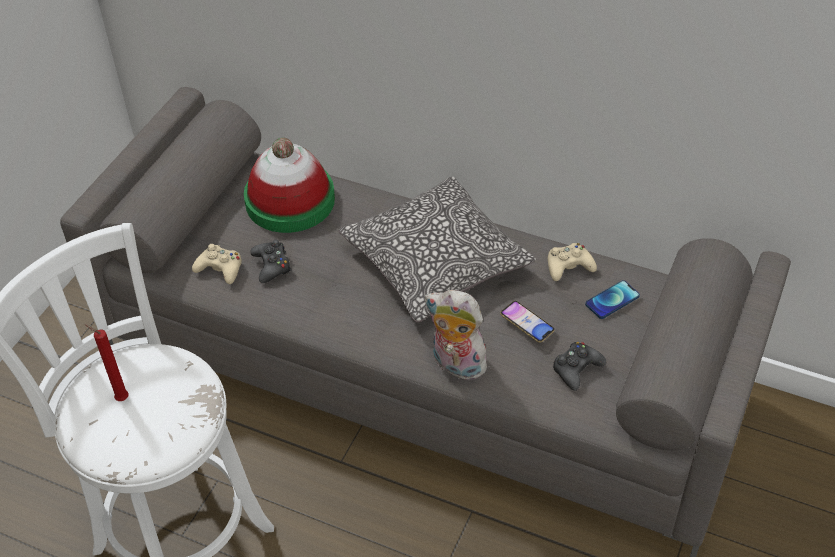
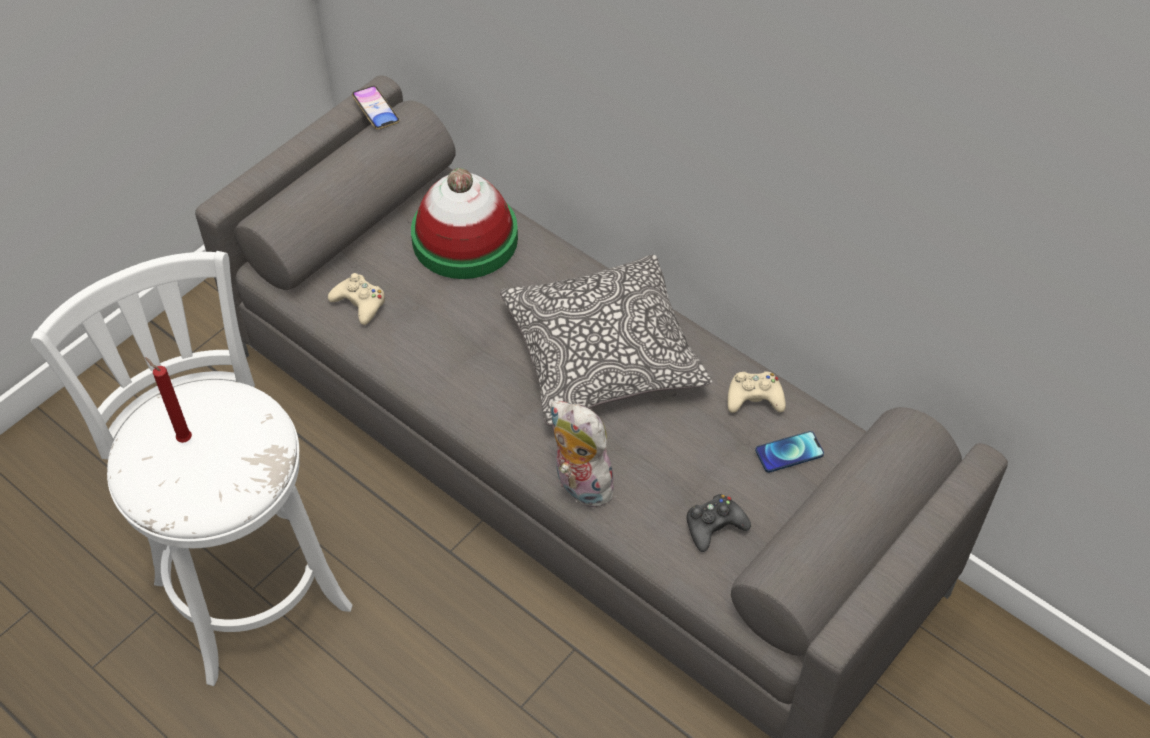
camera: 15 degrees right, 5 degrees up
black game controller [250,240,292,283] -> none
phone [500,301,555,343] -> phone moved to [352,86,400,130]

